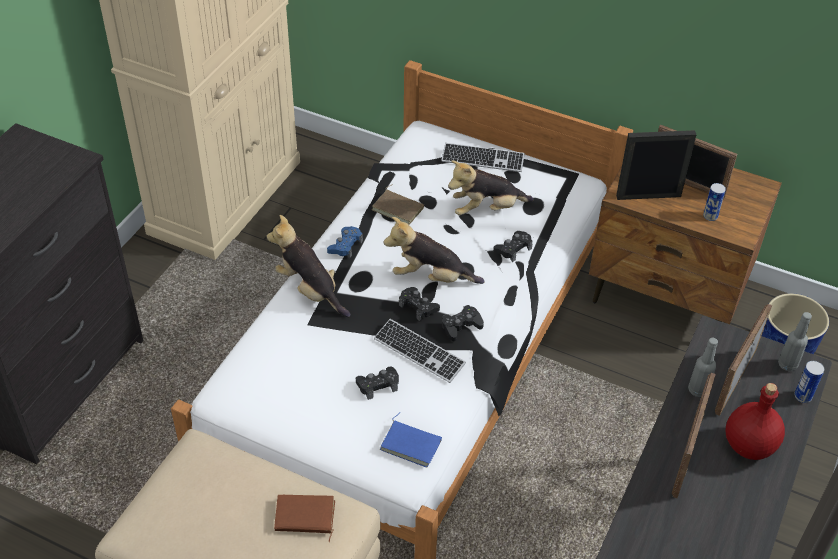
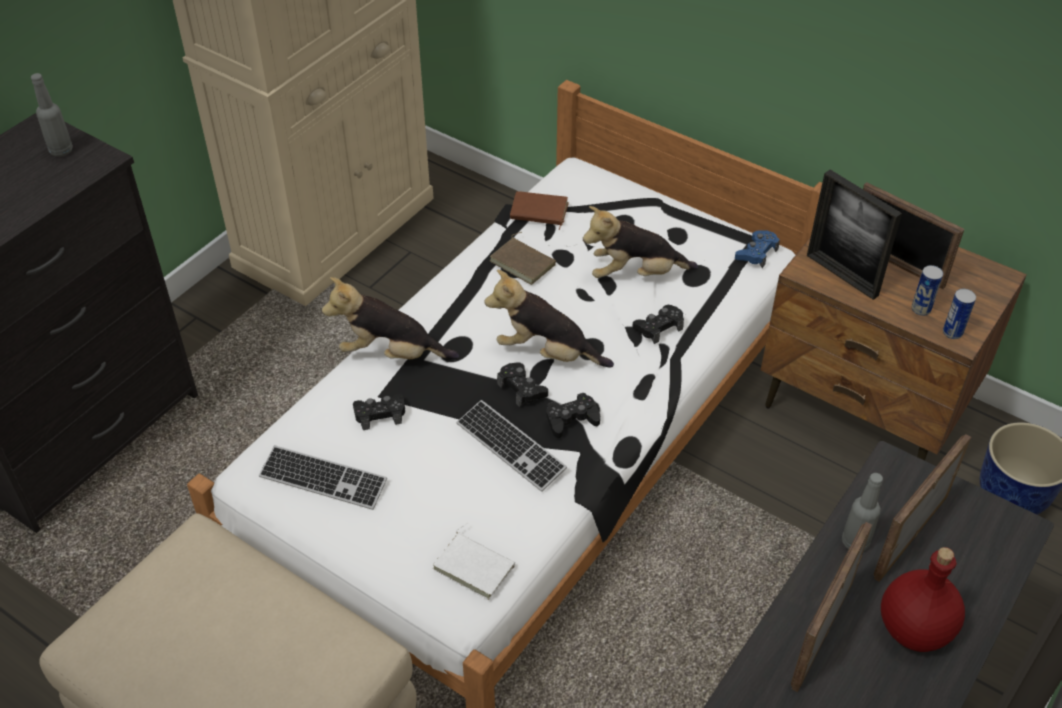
camera: 10 degrees right, 0 degrees up
plush toy [266,215,351,317] -> plush toy turned 45 degrees counterclockwise [322,277,459,359]
brown book [274,495,335,542] -> brown book moved to [510,191,569,230]
blue game controller [327,226,363,259] -> blue game controller moved to [735,230,780,268]
black game controller [356,367,399,400] -> black game controller moved to [353,394,405,430]
blue book [380,412,442,467] -> white book [433,523,515,600]
keyboard [441,143,525,172] -> keyboard moved to [259,445,387,510]
picture frame [616,130,696,200] -> picture frame turned 135 degrees counterclockwise [807,169,902,300]
grey bottle [778,312,812,371] -> grey bottle moved to [31,73,73,157]
can [794,361,825,403] -> can moved to [943,289,976,339]

